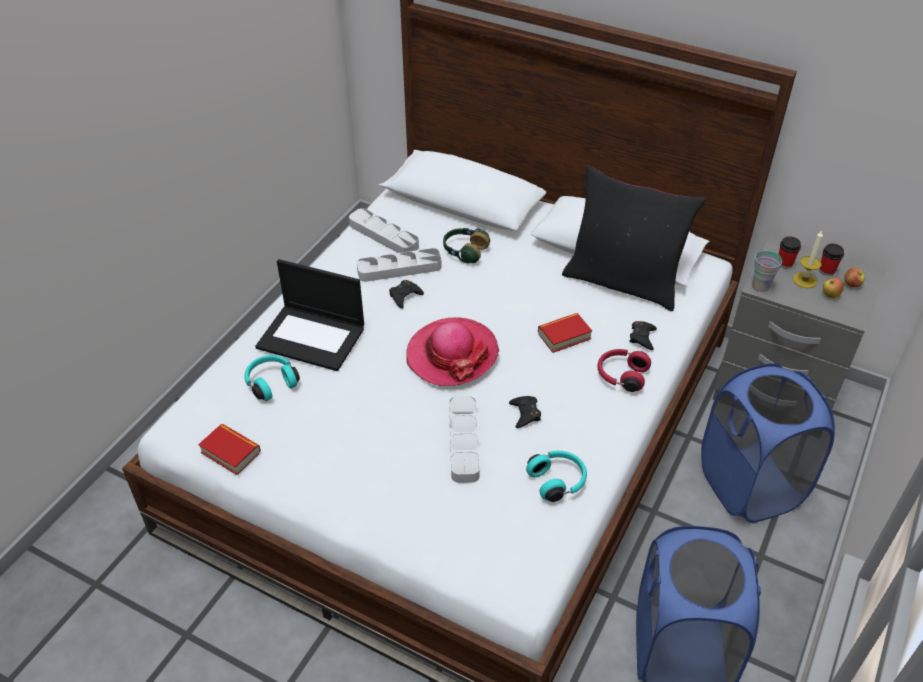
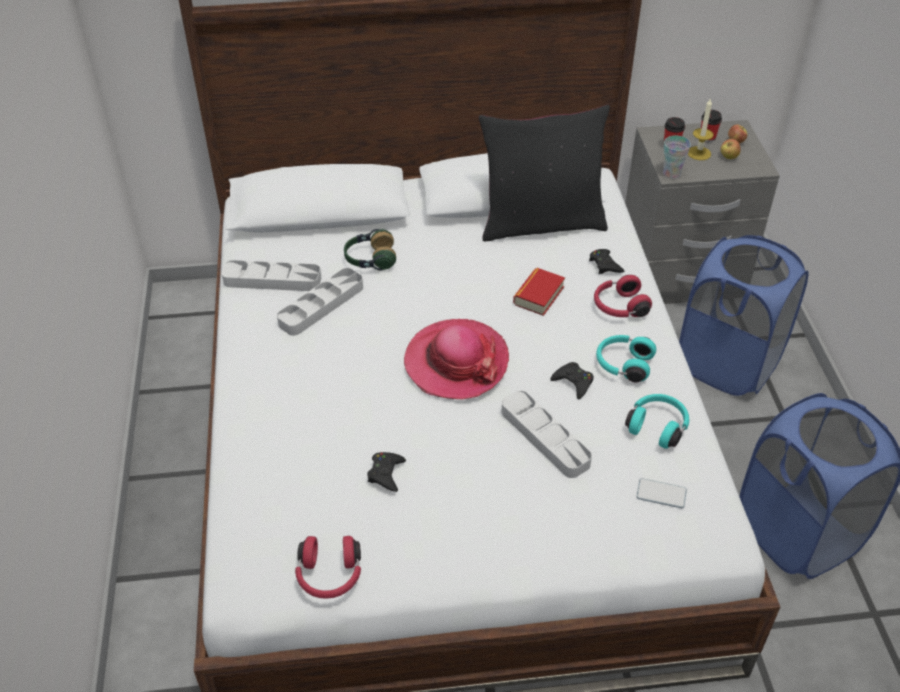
camera: 35 degrees left, 0 degrees up
book [198,424,261,475] -> red headphones [295,536,361,599]
turquoise headphones [244,355,300,401] -> turquoise headphones moved to [596,335,656,382]
laptop [255,259,364,371] -> none
black game controller [389,280,424,309] -> black game controller moved to [367,452,406,492]
none -> phone [637,478,687,508]

